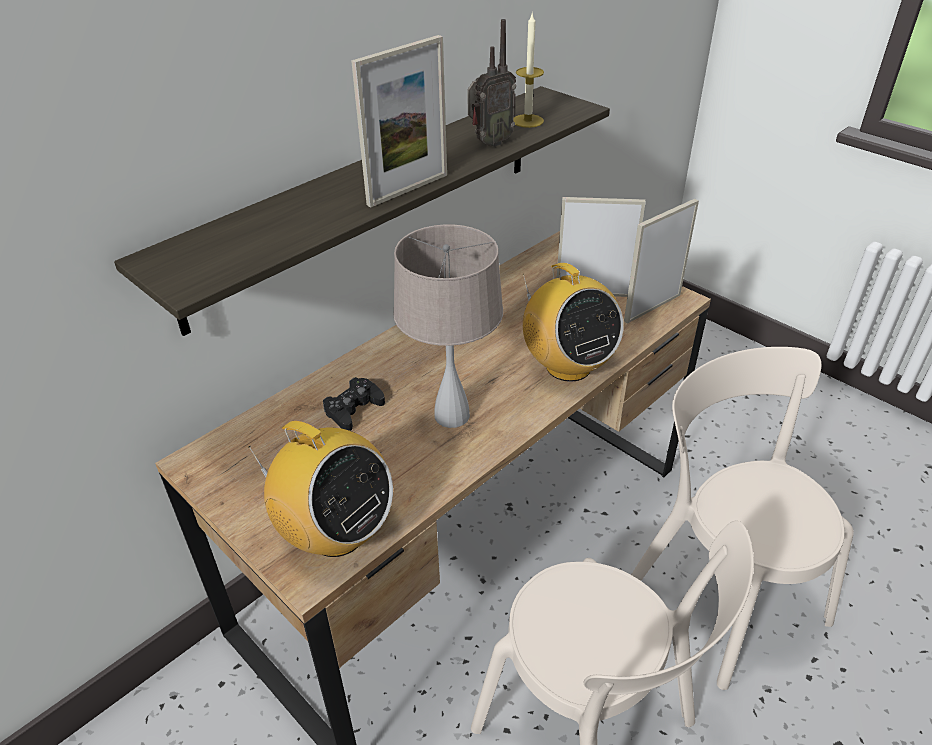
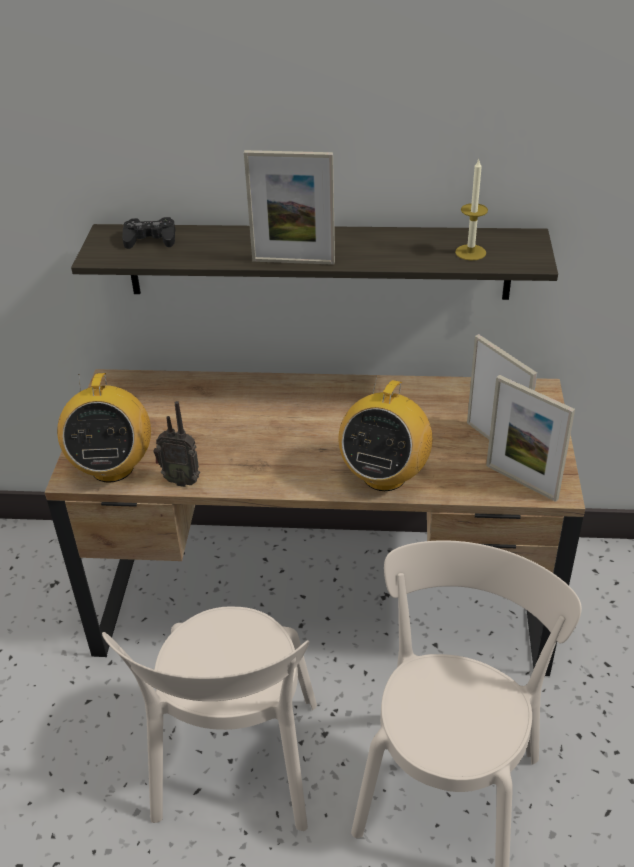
camera: 50 degrees right, 0 degrees up
black game controller [323,377,385,431] -> black game controller moved to [122,217,175,249]
beige table lamp [393,224,503,428] -> none
radio [467,19,516,147] -> radio moved to [154,401,200,487]
picture frame [624,199,699,324] -> picture frame turned 150 degrees counterclockwise [486,375,575,502]

